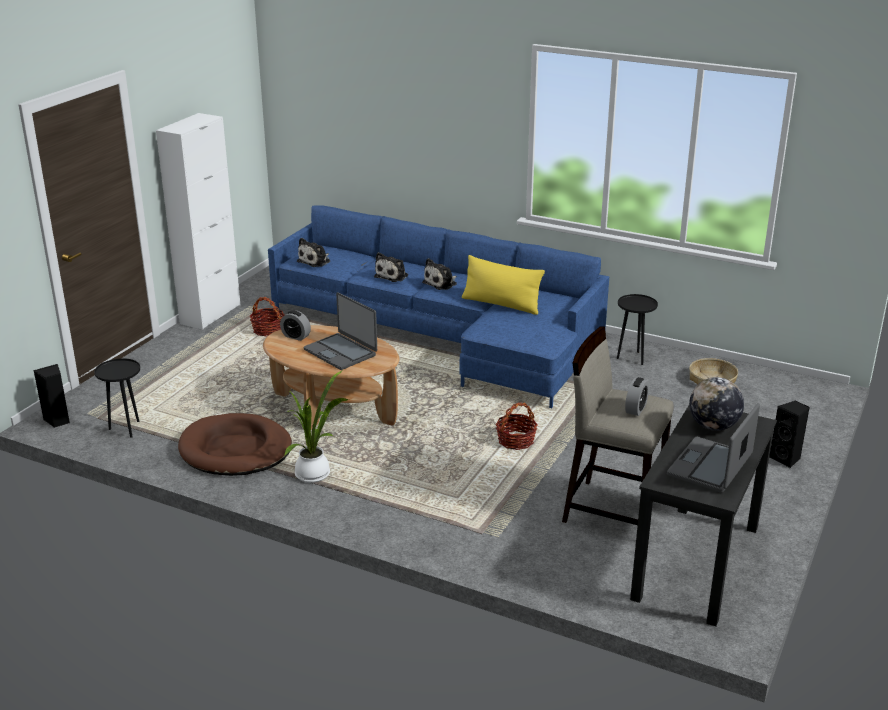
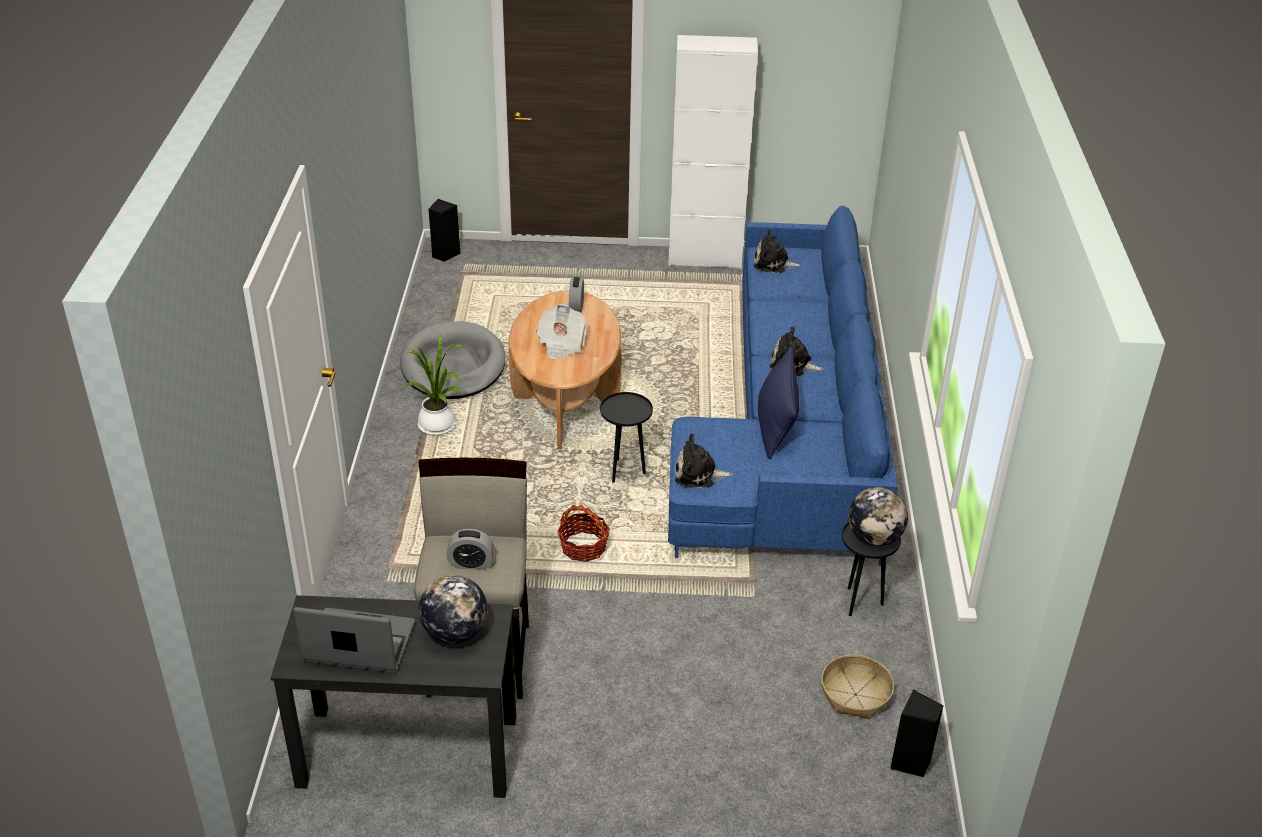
camera: 65 degrees right, 10 degrees up
black side table [94,358,140,438] -> black side table moved to [600,392,653,483]
brown dog bed [178,413,292,476] -> grey dog bed [400,321,505,399]
basket [249,297,284,337] -> none
laptop [304,292,377,370] -> newspaper [536,304,588,359]
plush toy [374,252,408,282] -> plush toy moved to [675,433,733,488]
yellow pillow [462,255,545,315] -> blue pillow [758,347,799,459]
black speaker [769,400,810,468] -> black speaker moved to [890,690,943,777]
none -> globe [848,487,908,546]

